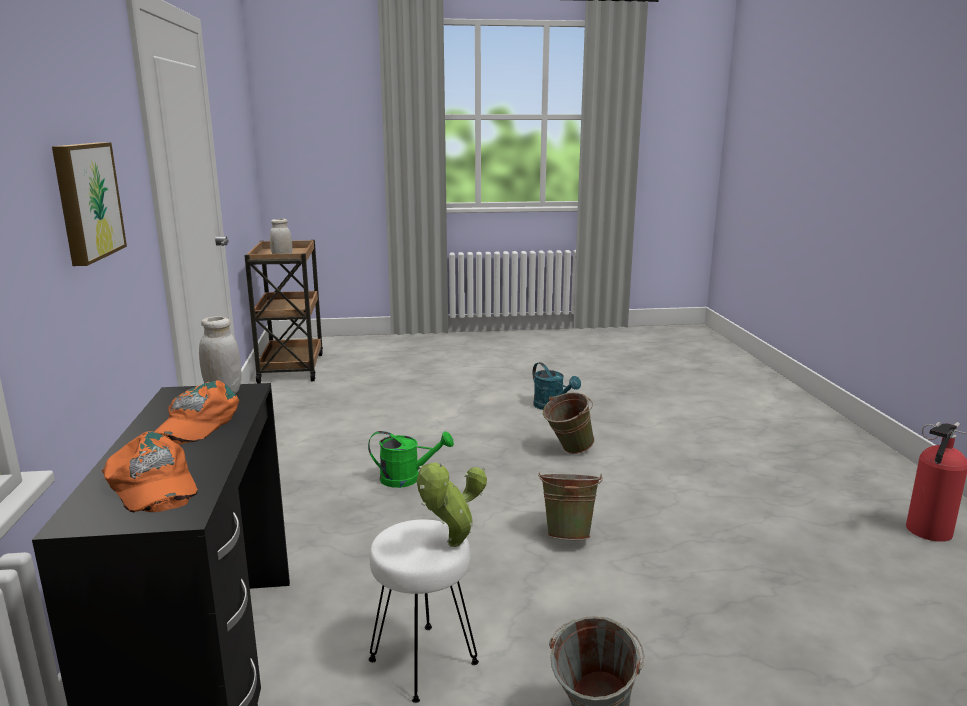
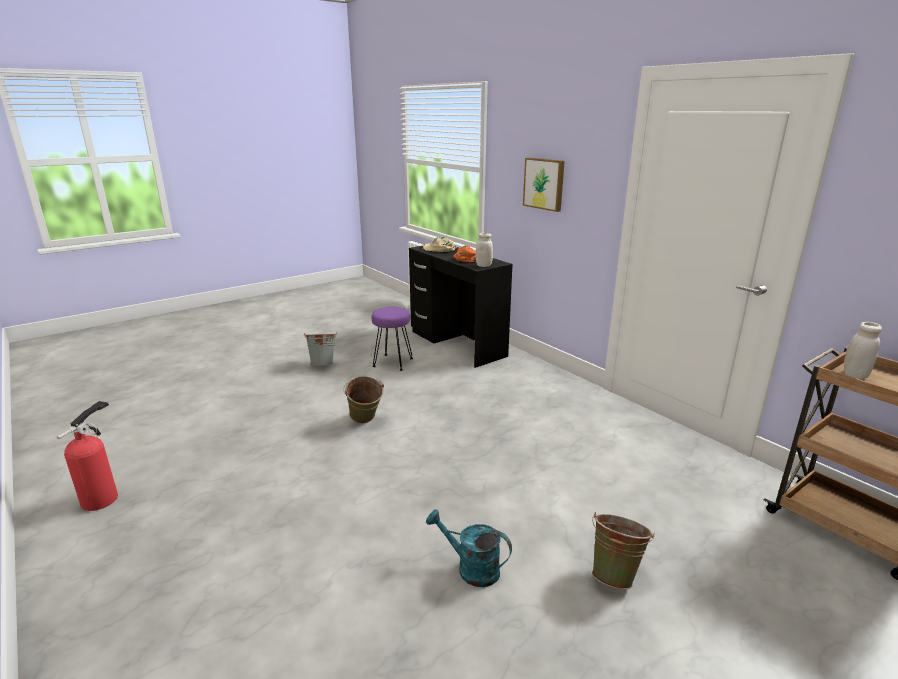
camera: 150 degrees right, 5 degrees up
orange cap [102,431,198,512] -> beige cap [423,237,457,252]
green watering can [368,431,454,488] -> none
white stool [369,520,479,703] -> purple stool [372,307,413,371]
potted plant [417,462,487,547] -> none
green bucket [543,392,595,454] -> green bucket moved to [592,512,655,590]

